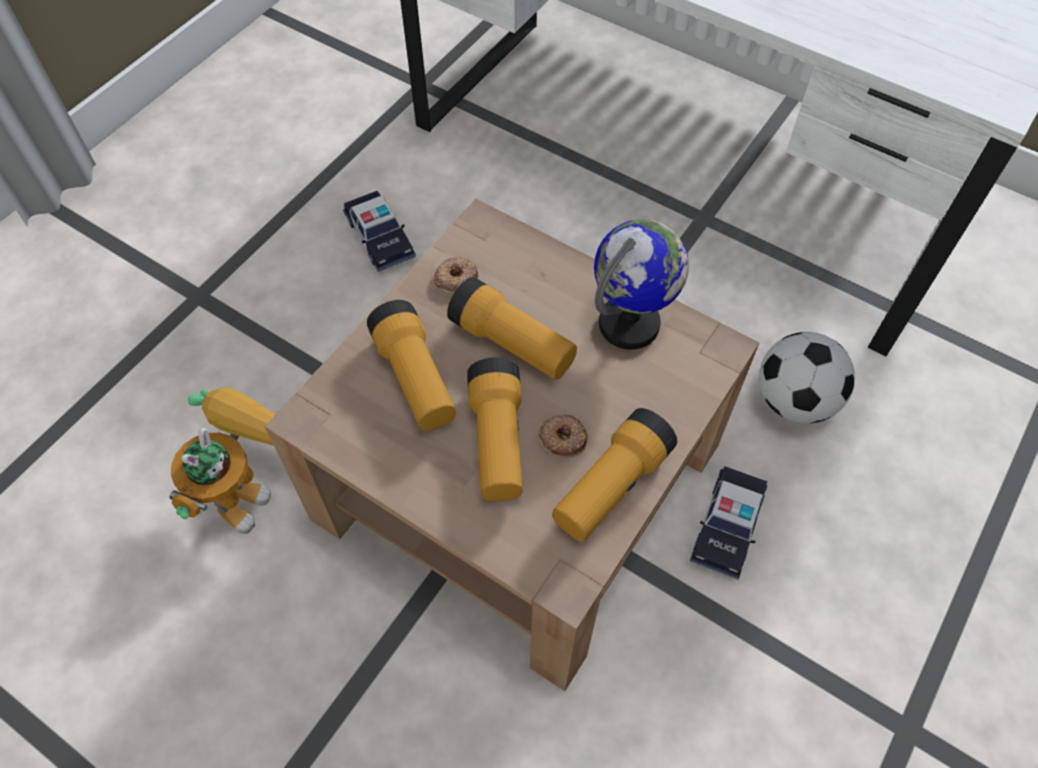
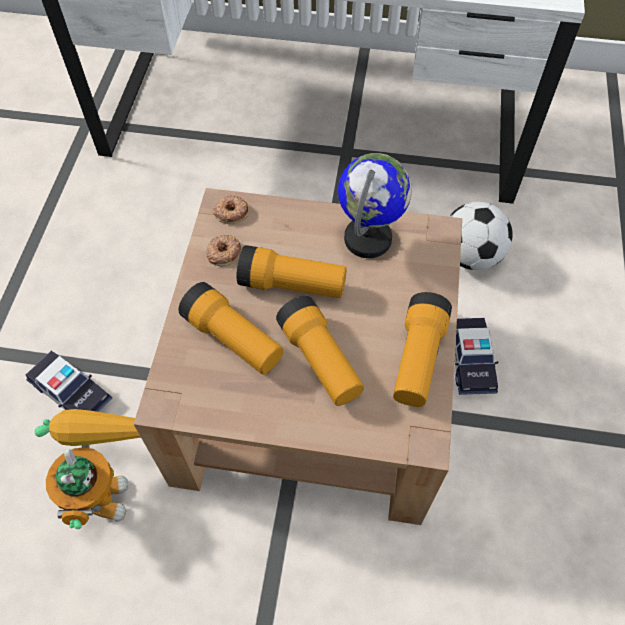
camera: 25 degrees left, 0 degrees up
toy car [343,191,416,272] -> toy car moved to [26,351,112,412]
donut [539,415,588,458] -> donut moved to [213,195,249,224]

